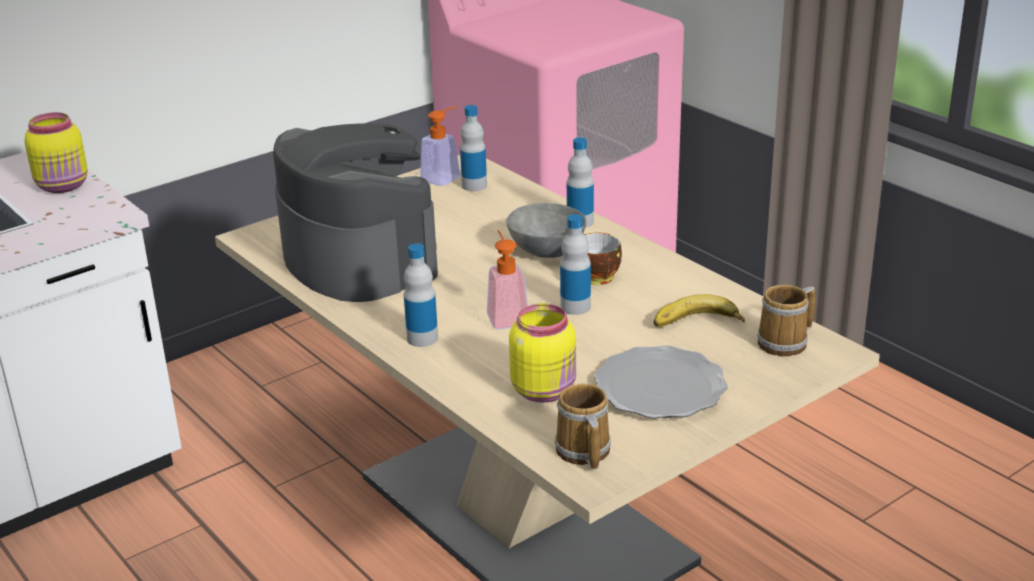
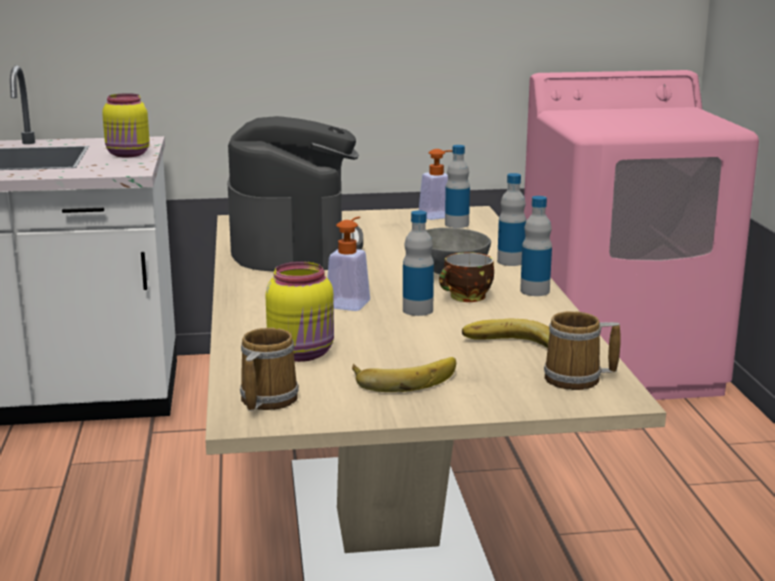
camera: 30 degrees right, 10 degrees down
bottle [404,243,438,347] -> bottle moved to [520,196,552,296]
plate [594,345,728,419] -> banana [352,357,456,392]

